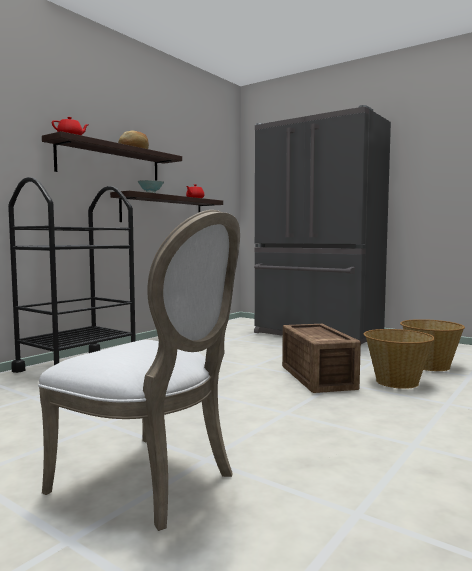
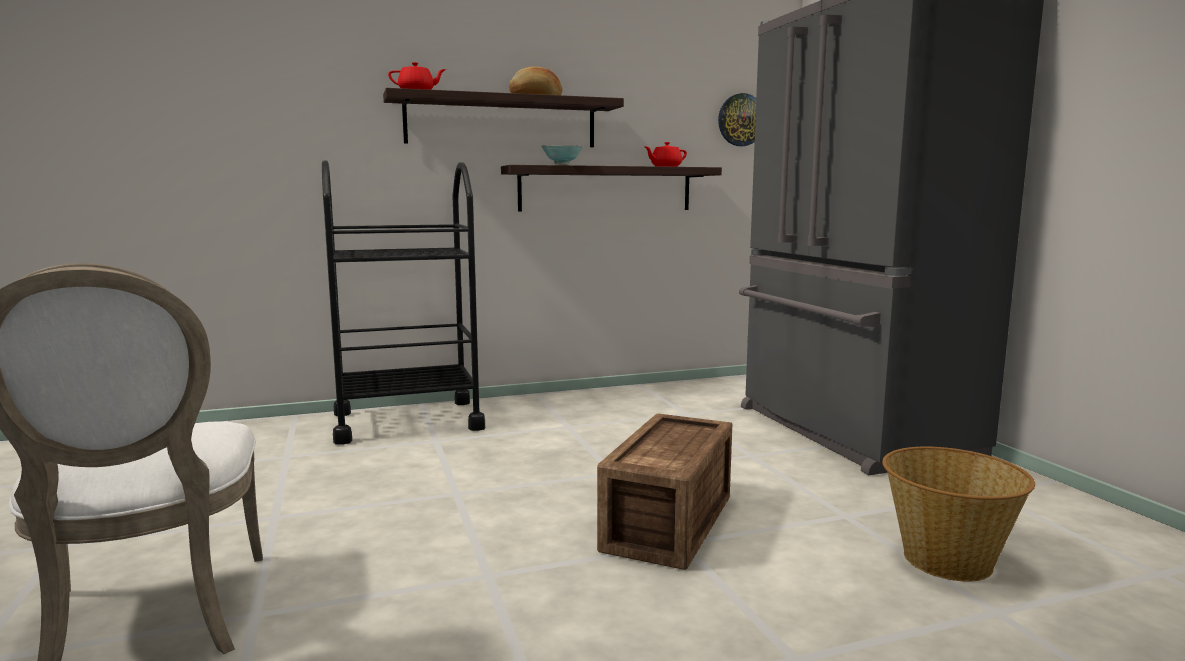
camera: 35 degrees right, 5 degrees up
basket [364,329,435,389] -> none
none -> wall clock [718,93,756,146]

